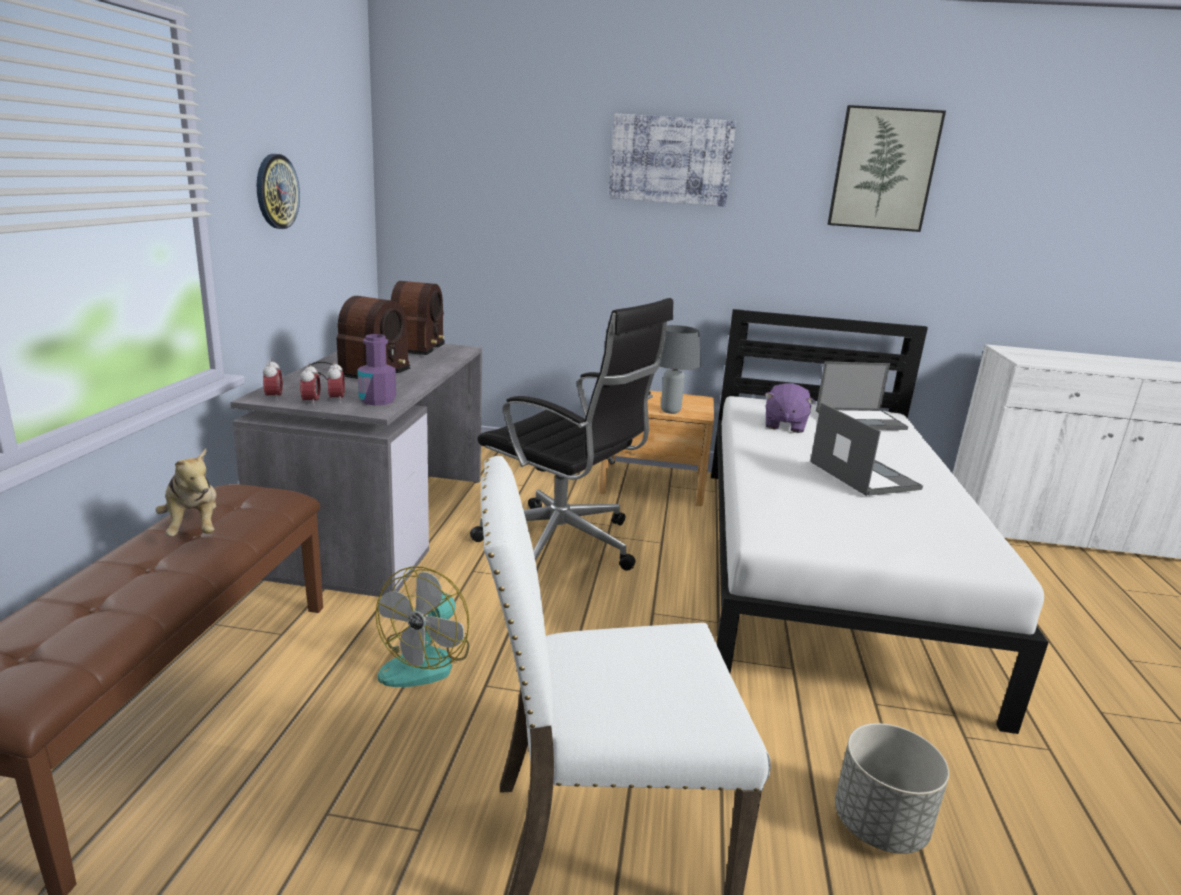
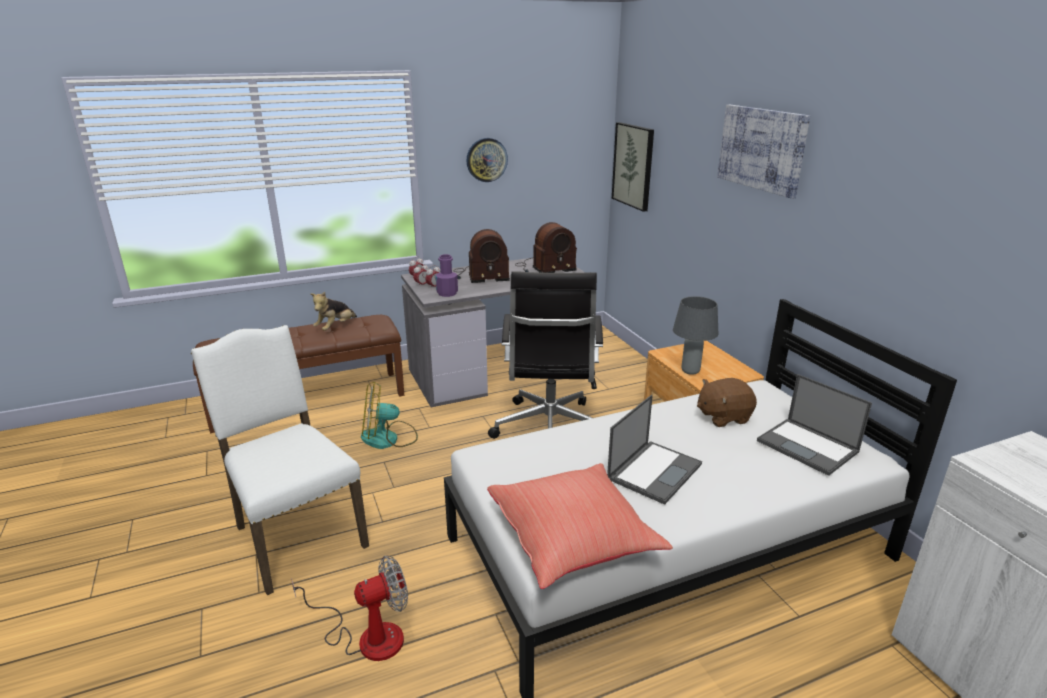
camera: 60 degrees right, 5 degrees up
purple plush toy [765,383,815,433] -> brown plush toy [697,378,757,427]
picture [827,105,946,232] -> picture moved to [612,122,654,212]
grey planter [835,723,949,854] -> fan [291,556,408,661]
none -> red pillow [487,463,673,589]

